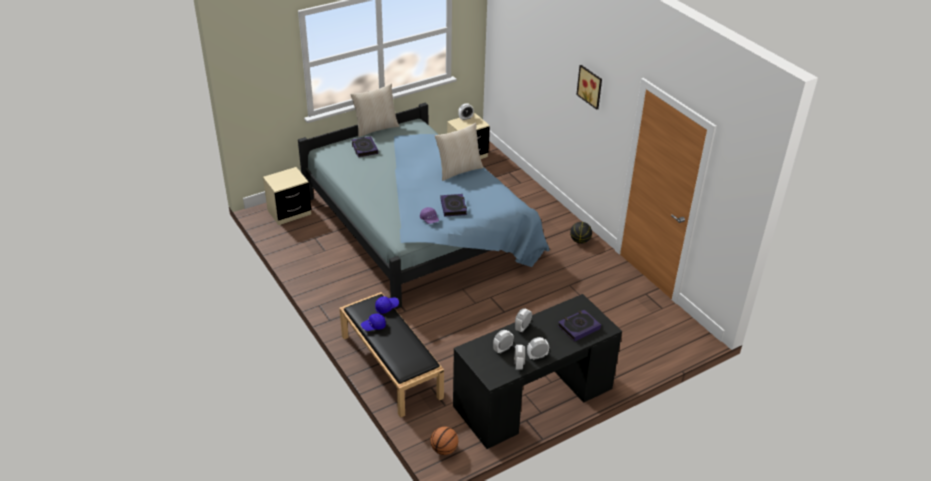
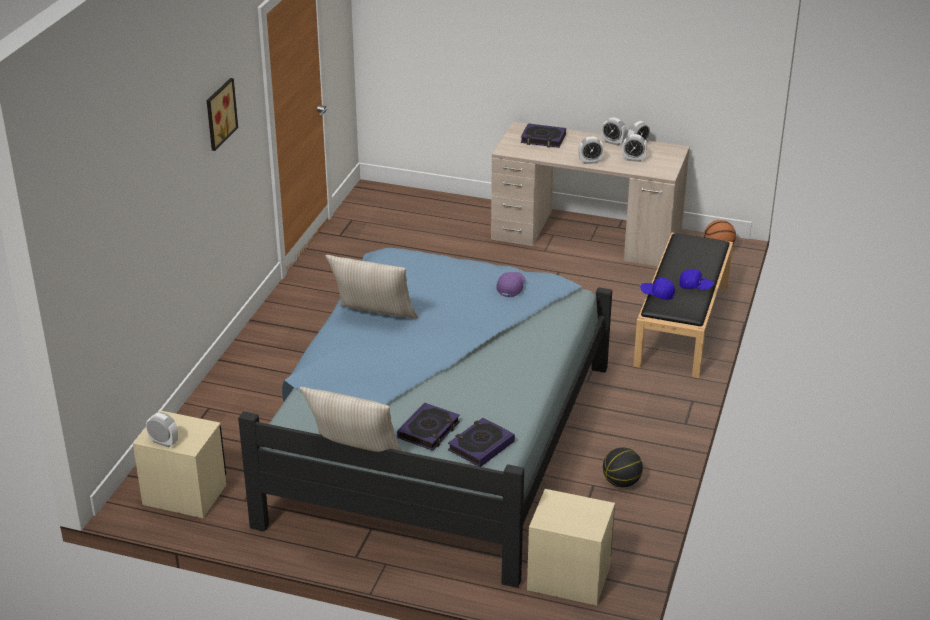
camera: 130 degrees left, 5 degrees down
book [441,194,467,217] -> book moved to [448,418,515,467]
black desk [453,294,622,449] -> beige desk [491,122,690,266]
basketball [570,222,592,244] -> basketball moved to [603,447,643,488]

